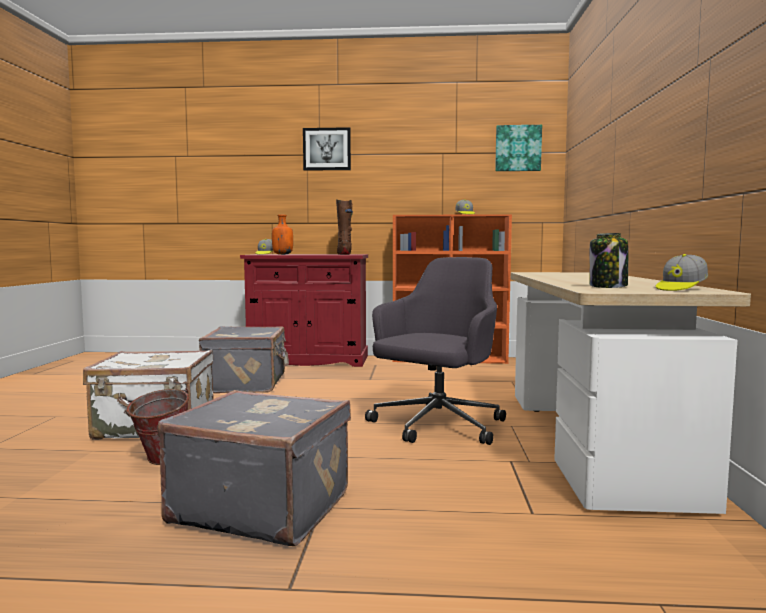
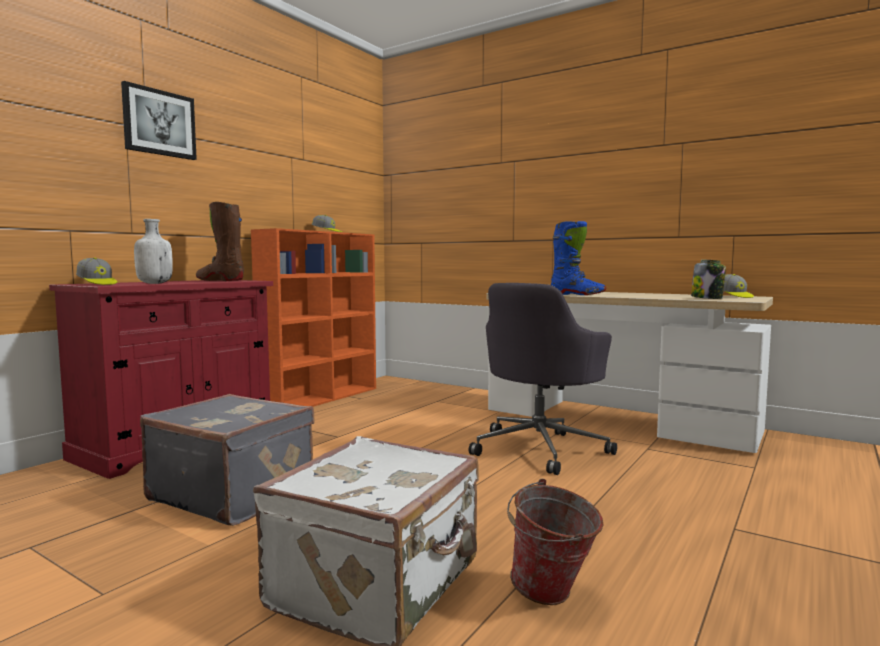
camera: 60 degrees left, 0 degrees up
grey suitcase [157,390,351,546] -> none
orange bottle [272,215,293,255] -> white bottle [134,219,173,284]
grey office chair [365,257,506,445] -> grey office chair turned 120 degrees counterclockwise [469,283,617,475]
picture [495,125,542,171] -> none
none -> blue boot [551,221,606,295]

